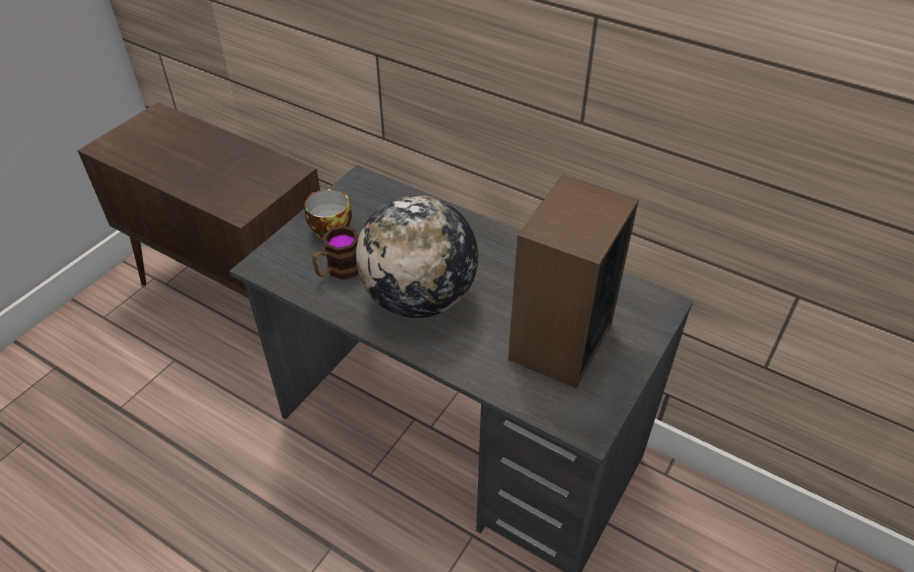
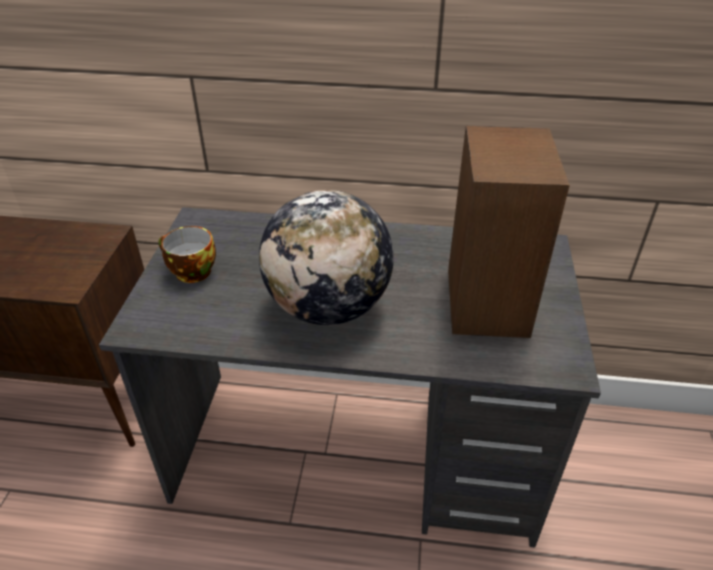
camera: 25 degrees left, 5 degrees down
mug [312,226,359,280] -> none

